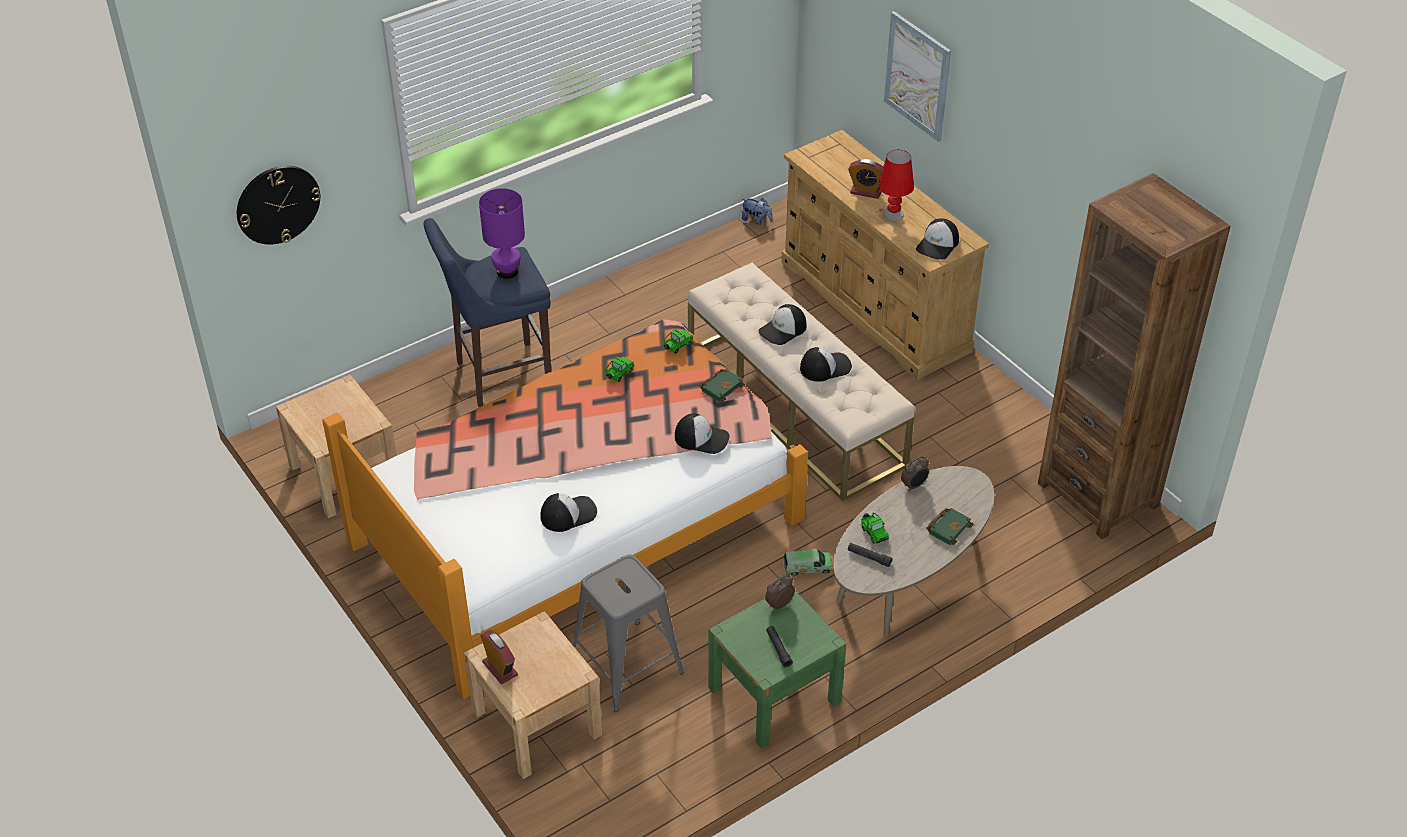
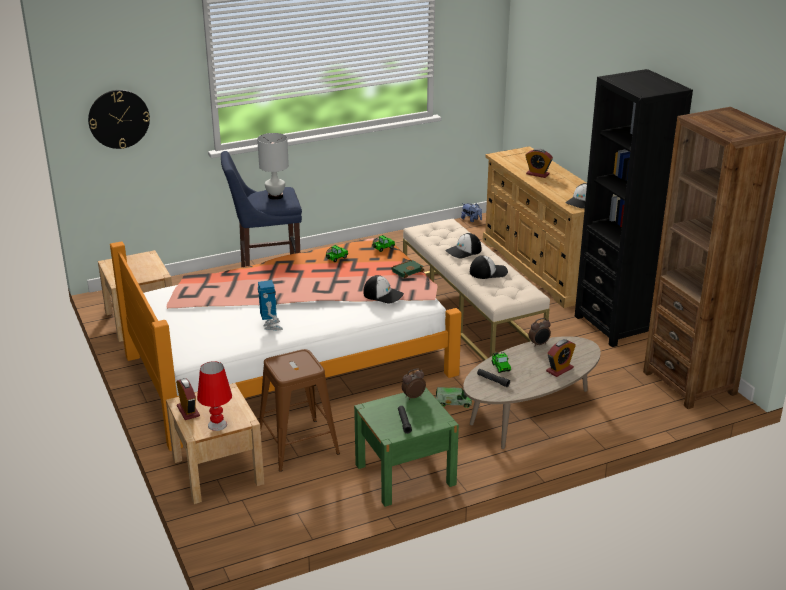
camera: 10 degrees right, 15 degrees down
purple table lamp [479,188,525,279] -> white table lamp [257,133,289,200]
cap [540,493,597,532] -> toy robot [258,280,283,331]
grey stool [573,555,684,712] -> brown stool [259,349,340,471]
red table lamp [878,150,914,221] -> red table lamp moved to [197,361,232,431]
picture [884,11,951,142] -> none
green book [926,508,974,545] -> alarm clock [546,339,576,377]
none -> black bookcase [575,69,693,347]

